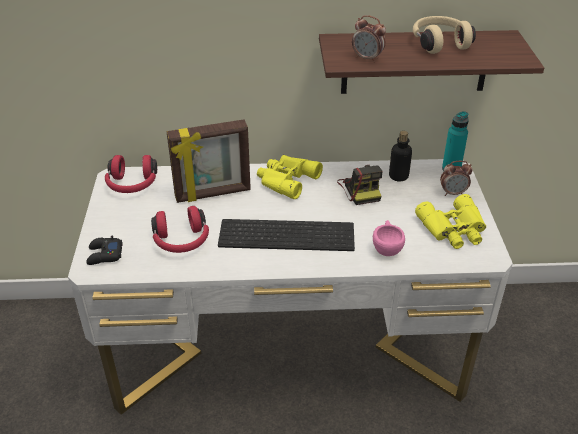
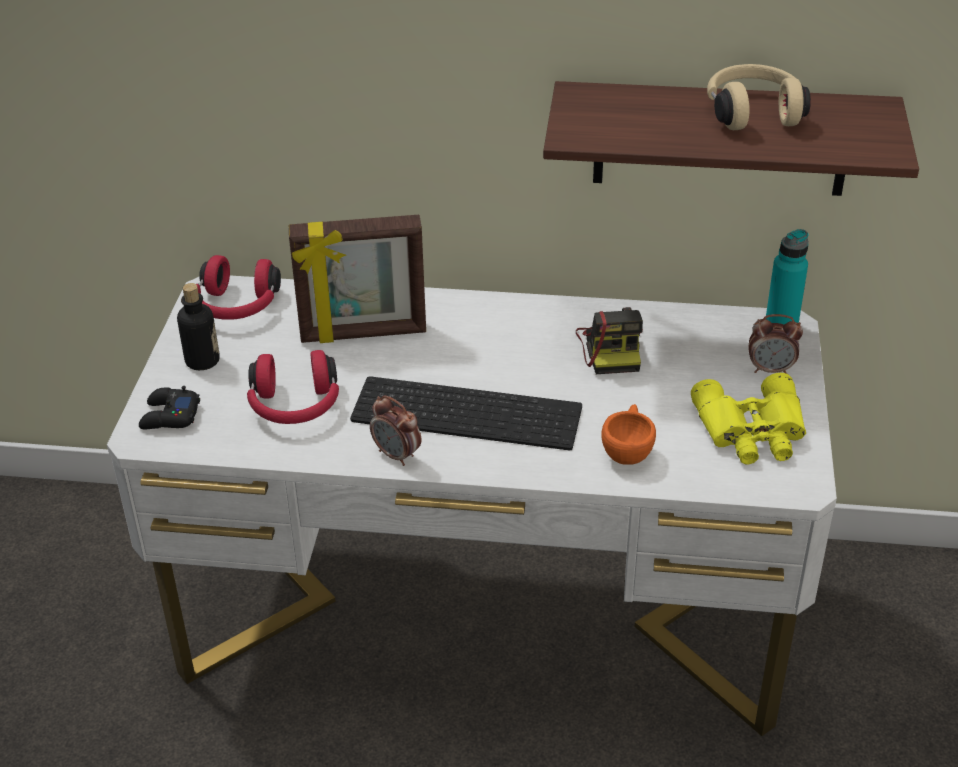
camera: 10 degrees right, 0 degrees up
yellow binoculars [257,155,323,199] -> none
alarm clock [352,15,386,63] -> alarm clock moved to [370,395,421,466]
pink cup [373,220,405,256] -> orange cup [601,404,656,465]
bottle [389,131,412,182] -> bottle moved to [177,283,220,370]

